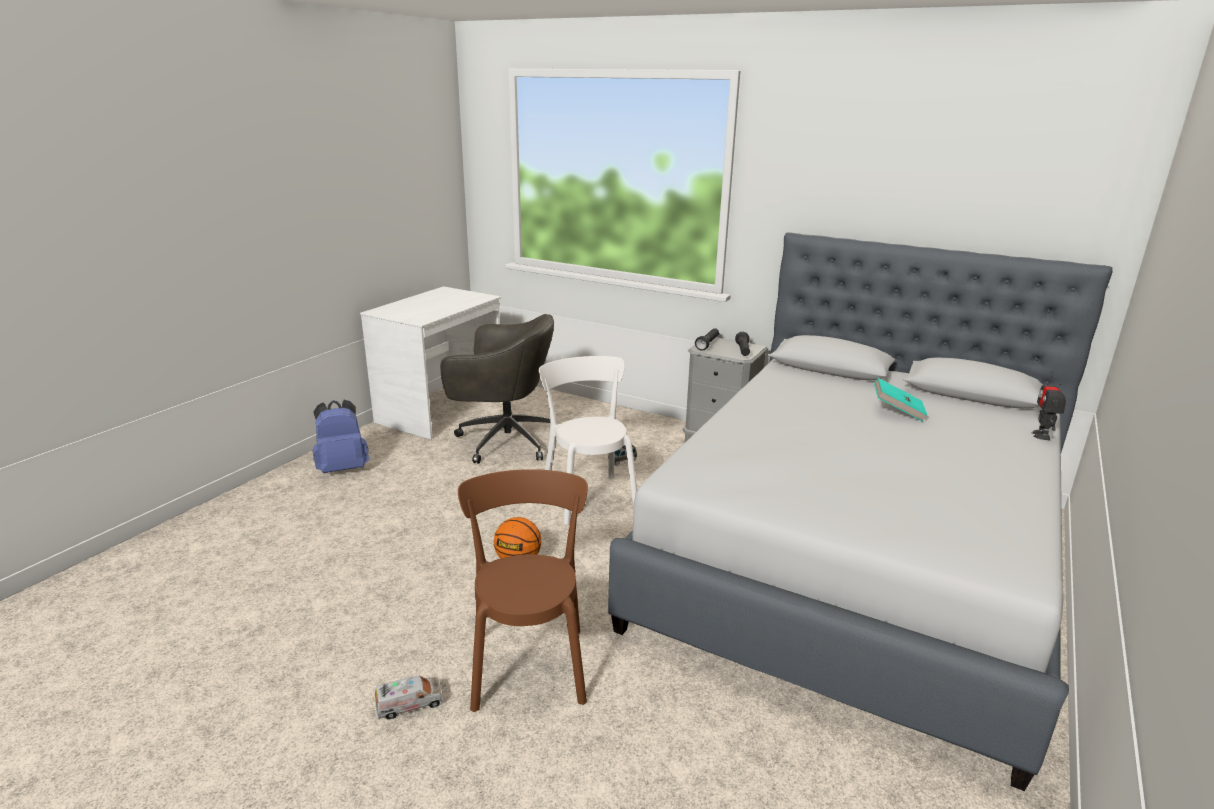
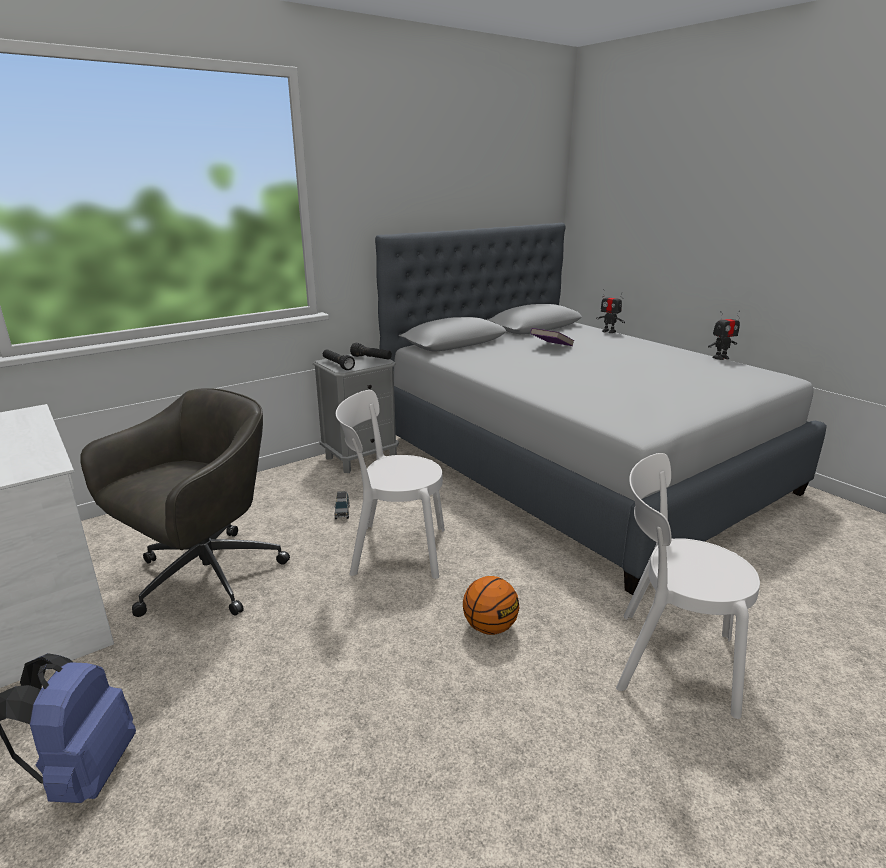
camera: 65 degrees left, 0 degrees up
toy truck [375,675,443,720] -> none
brown chair [458,469,588,712] -> white chair [616,453,760,719]
turquoise book [874,378,928,421] -> purple book [530,328,575,346]
none -> toy robot [708,311,740,360]

